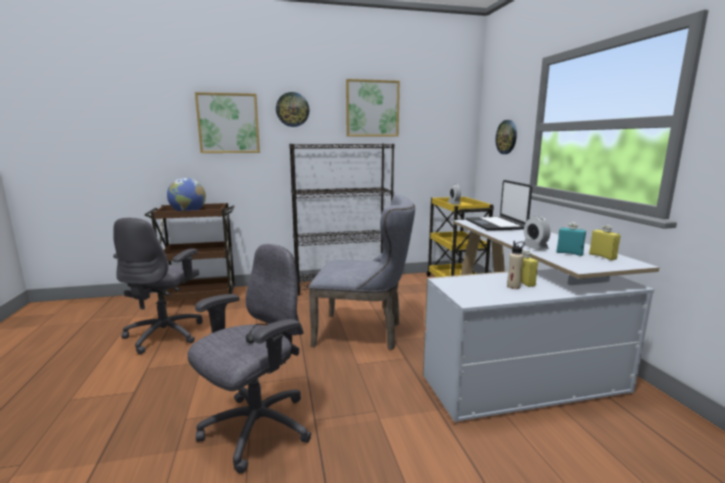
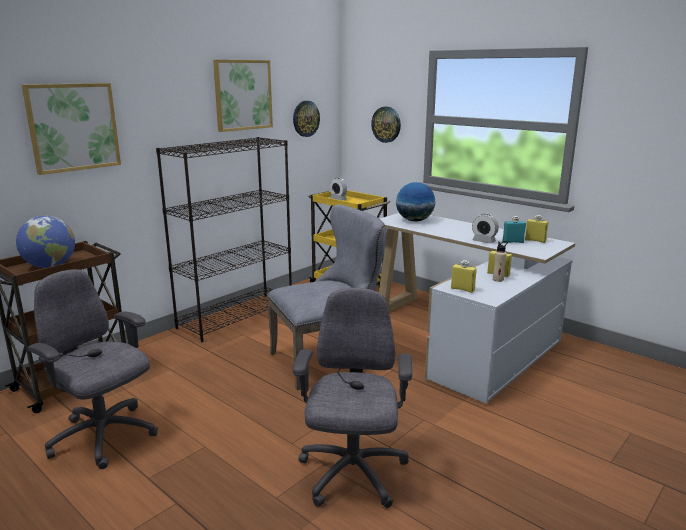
camera: 35 degrees left, 5 degrees up
grey office chair [113,218,203,354] -> grey office chair turned 150 degrees clockwise [28,269,158,469]
wall clock [276,92,309,127] -> wall clock moved to [293,101,320,137]
laptop [466,180,532,231] -> globe [396,182,436,221]
none -> yellow bottle [451,260,477,293]

